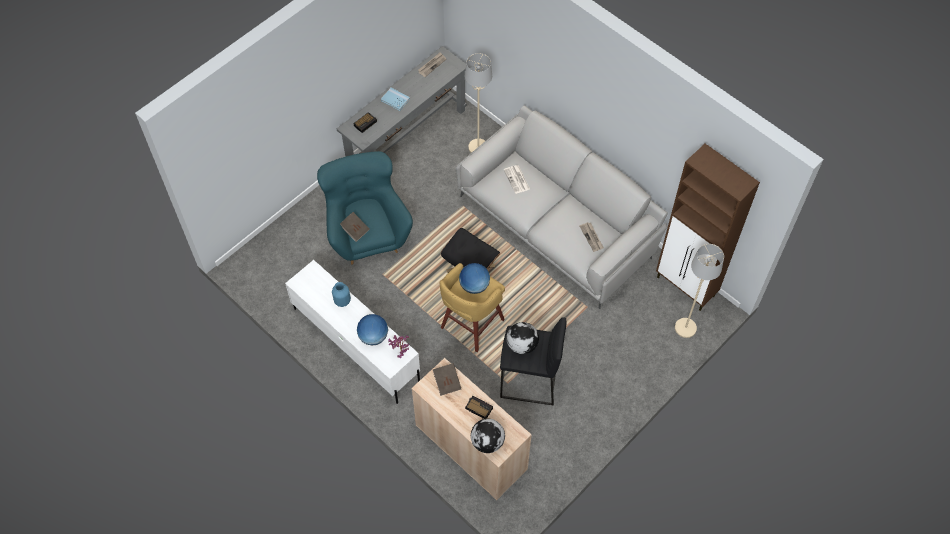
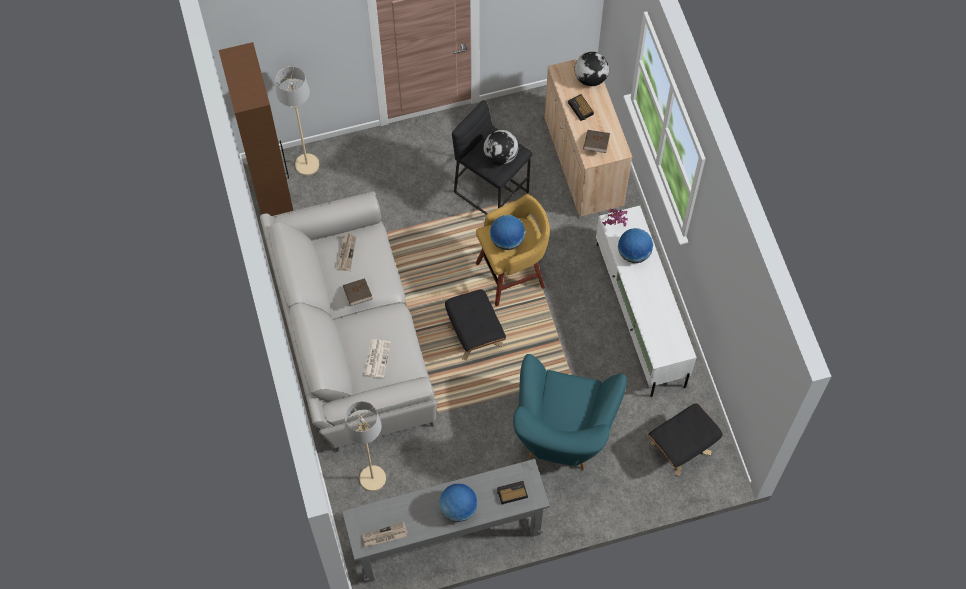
camera: 150 degrees left, 5 degrees up
blue vase [332,282,351,307] -> none
brown book [340,212,370,242] -> brown book moved to [343,278,373,306]
blue book [381,88,410,111] -> globe [439,484,478,522]
none -> black ottoman [648,403,723,476]

